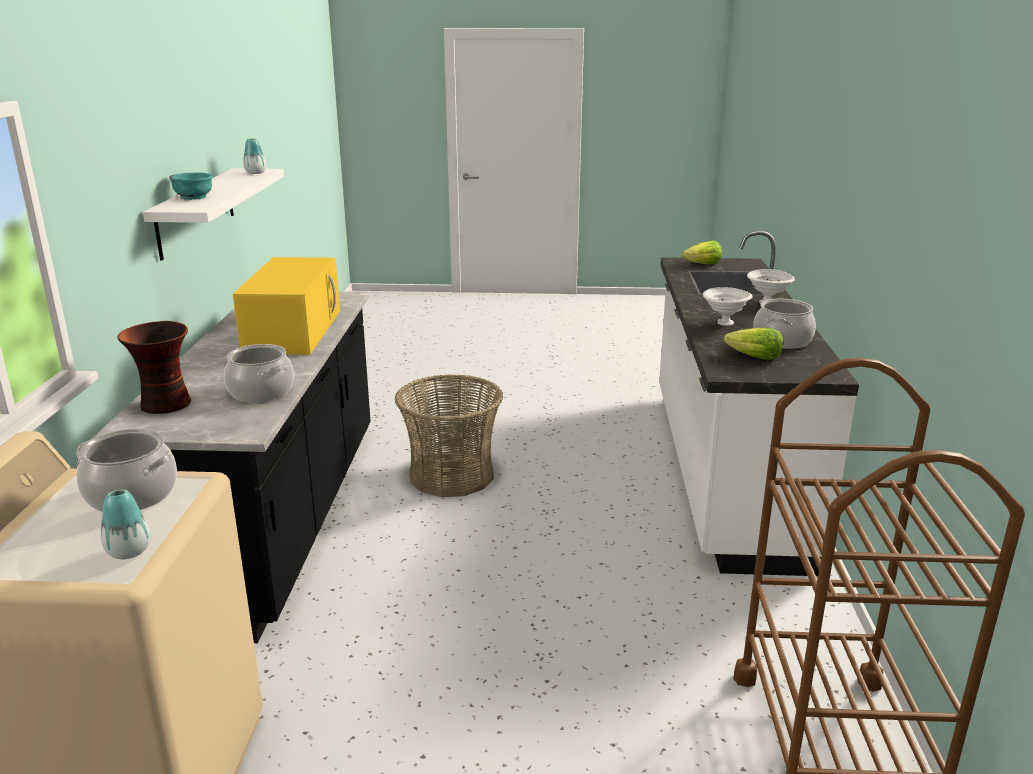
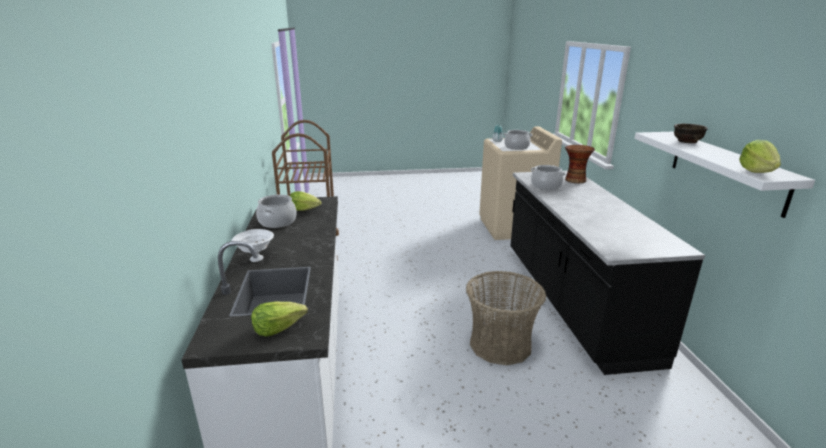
camera: 170 degrees right, 0 degrees up
turquoise bowl [169,172,213,200] -> brown bowl [674,124,708,143]
yellow microwave [233,257,340,355] -> none
vase [243,138,266,174] -> lettuce [739,140,781,173]
white bowl [703,287,753,326] -> none

